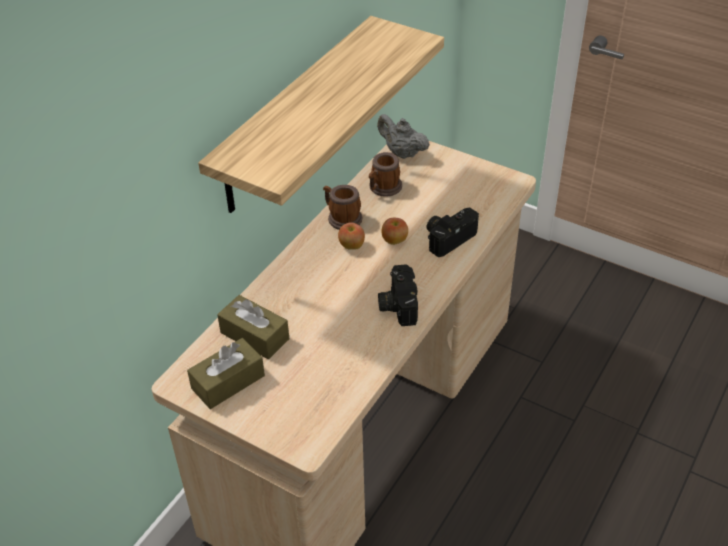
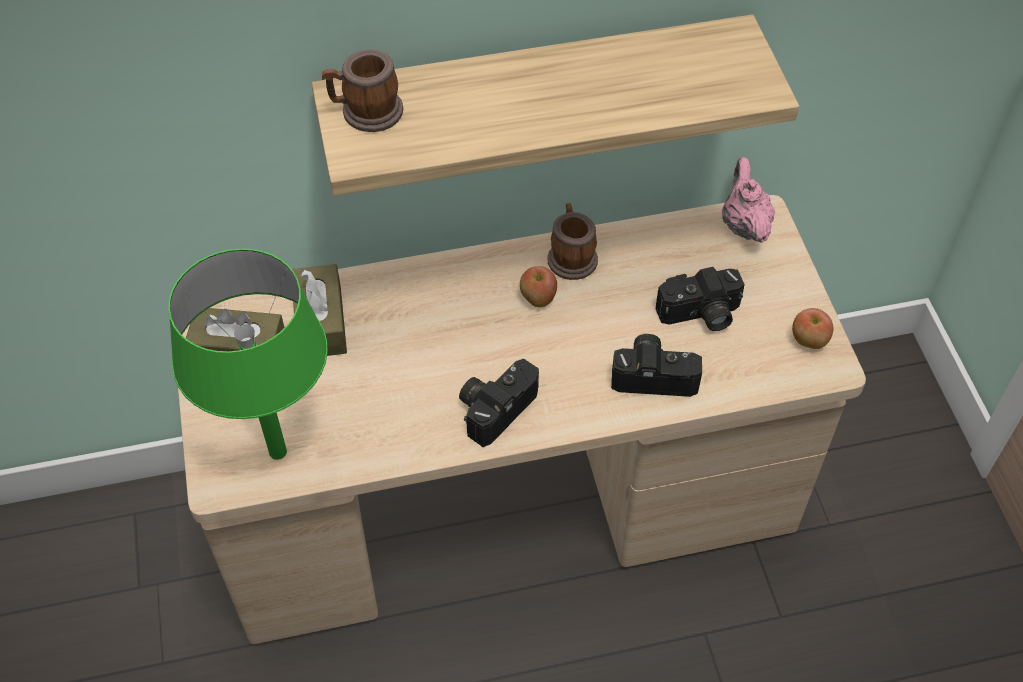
camera: 45 degrees right, 10 degrees up
mug [369,152,402,197] -> mug moved to [322,49,403,132]
grey teapot [377,114,430,159] -> pink teapot [722,157,775,243]
apple [381,218,408,245] -> apple moved to [792,308,833,349]
none -> green table lamp [168,248,328,460]
none -> camera [656,267,745,331]

